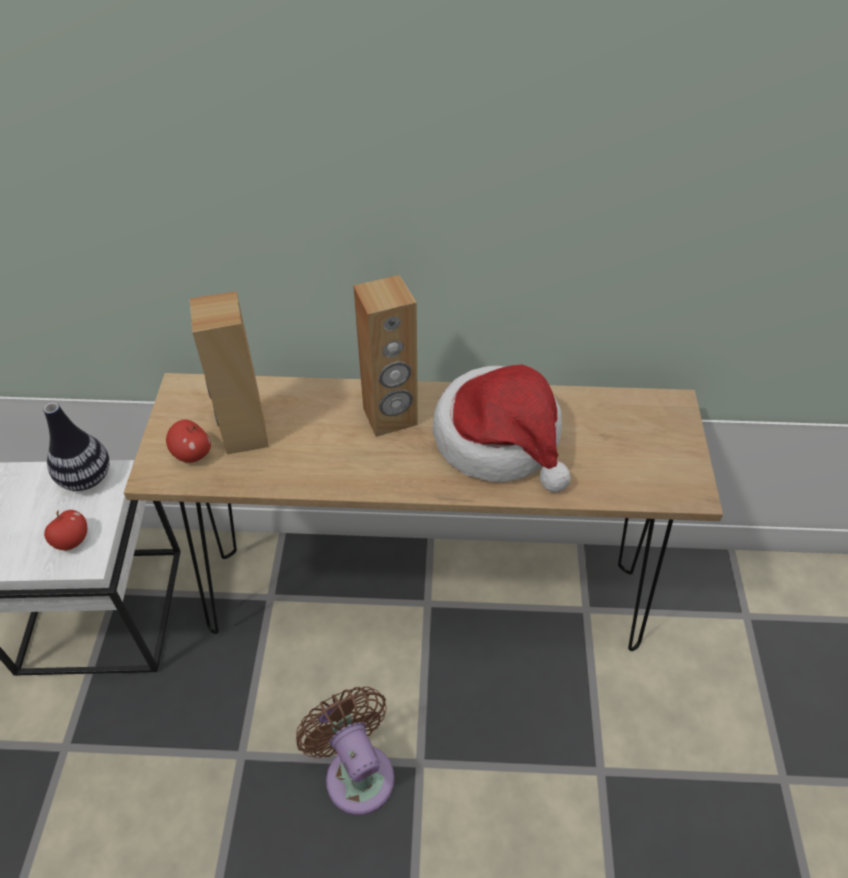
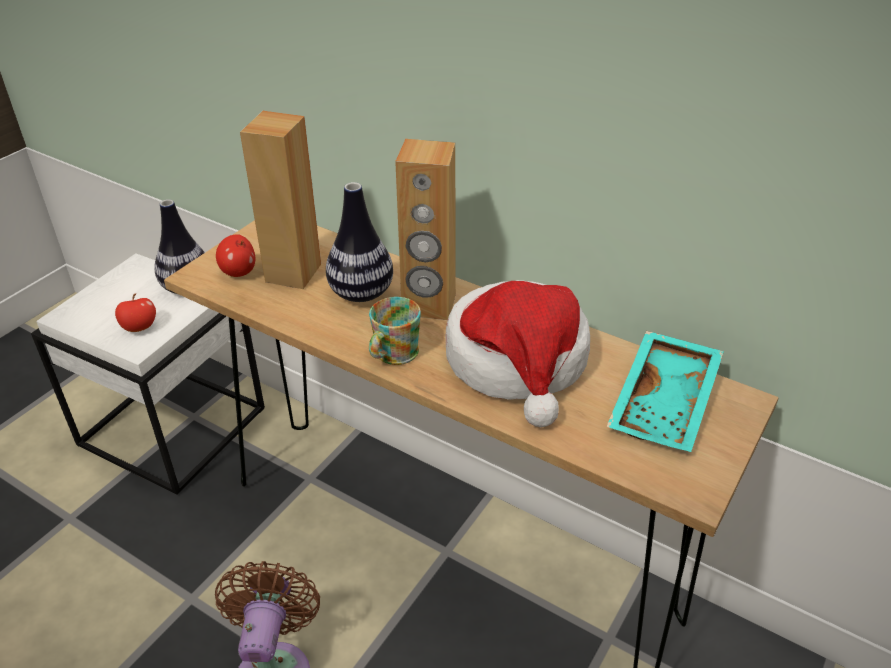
camera: 30 degrees right, 10 degrees down
none -> vase [326,182,393,302]
none -> mug [369,297,421,365]
none -> turquoise tray [607,331,724,452]

